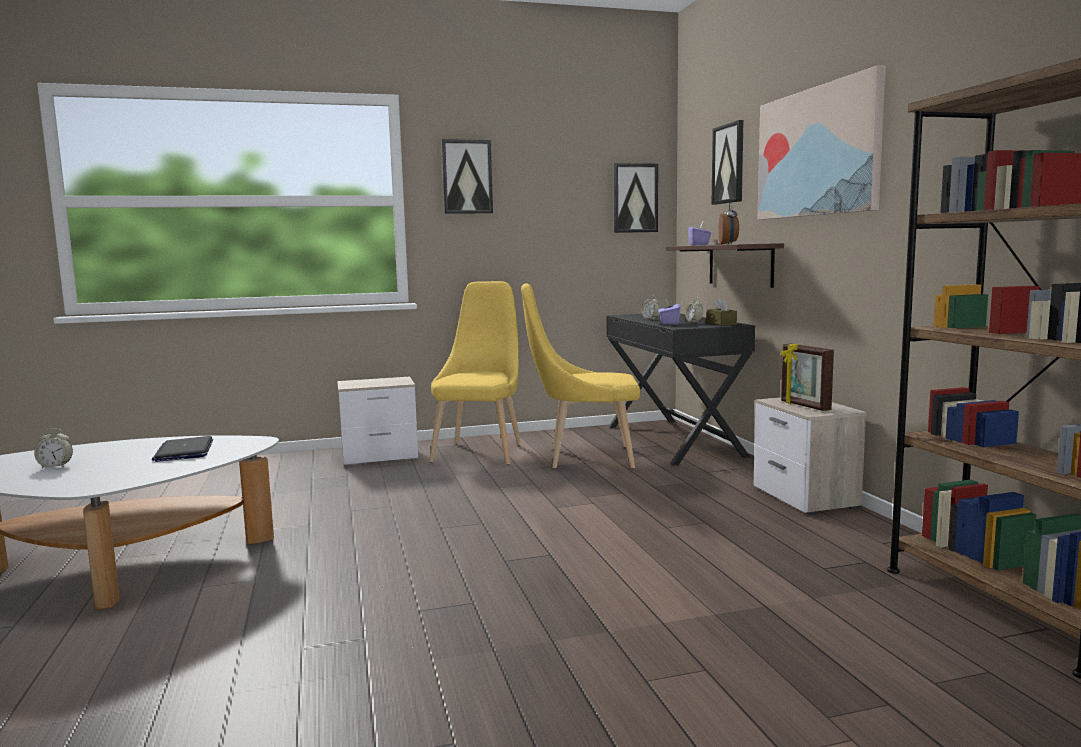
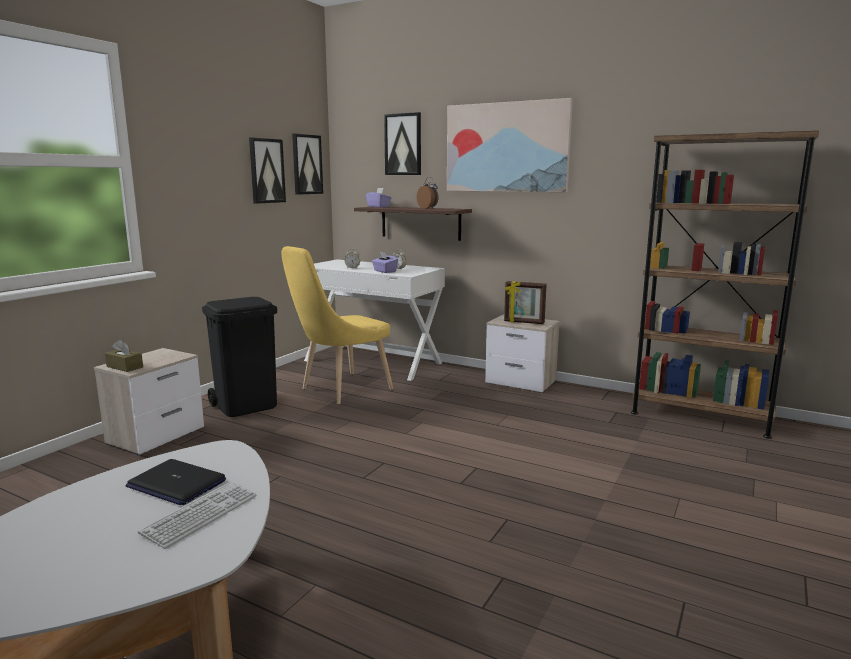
camera: 45 degrees left, 5 degrees up
alarm clock [34,428,73,469] -> none
yellow chair [429,281,521,465] -> black trash can [202,297,277,417]
picture [441,139,493,214] -> picture moved to [249,137,286,204]
black desk [606,313,755,466] -> white desk [304,259,445,381]
brown tissue box [707,297,737,325] -> brown tissue box moved to [105,340,143,372]
none -> keyboard [138,481,256,549]

